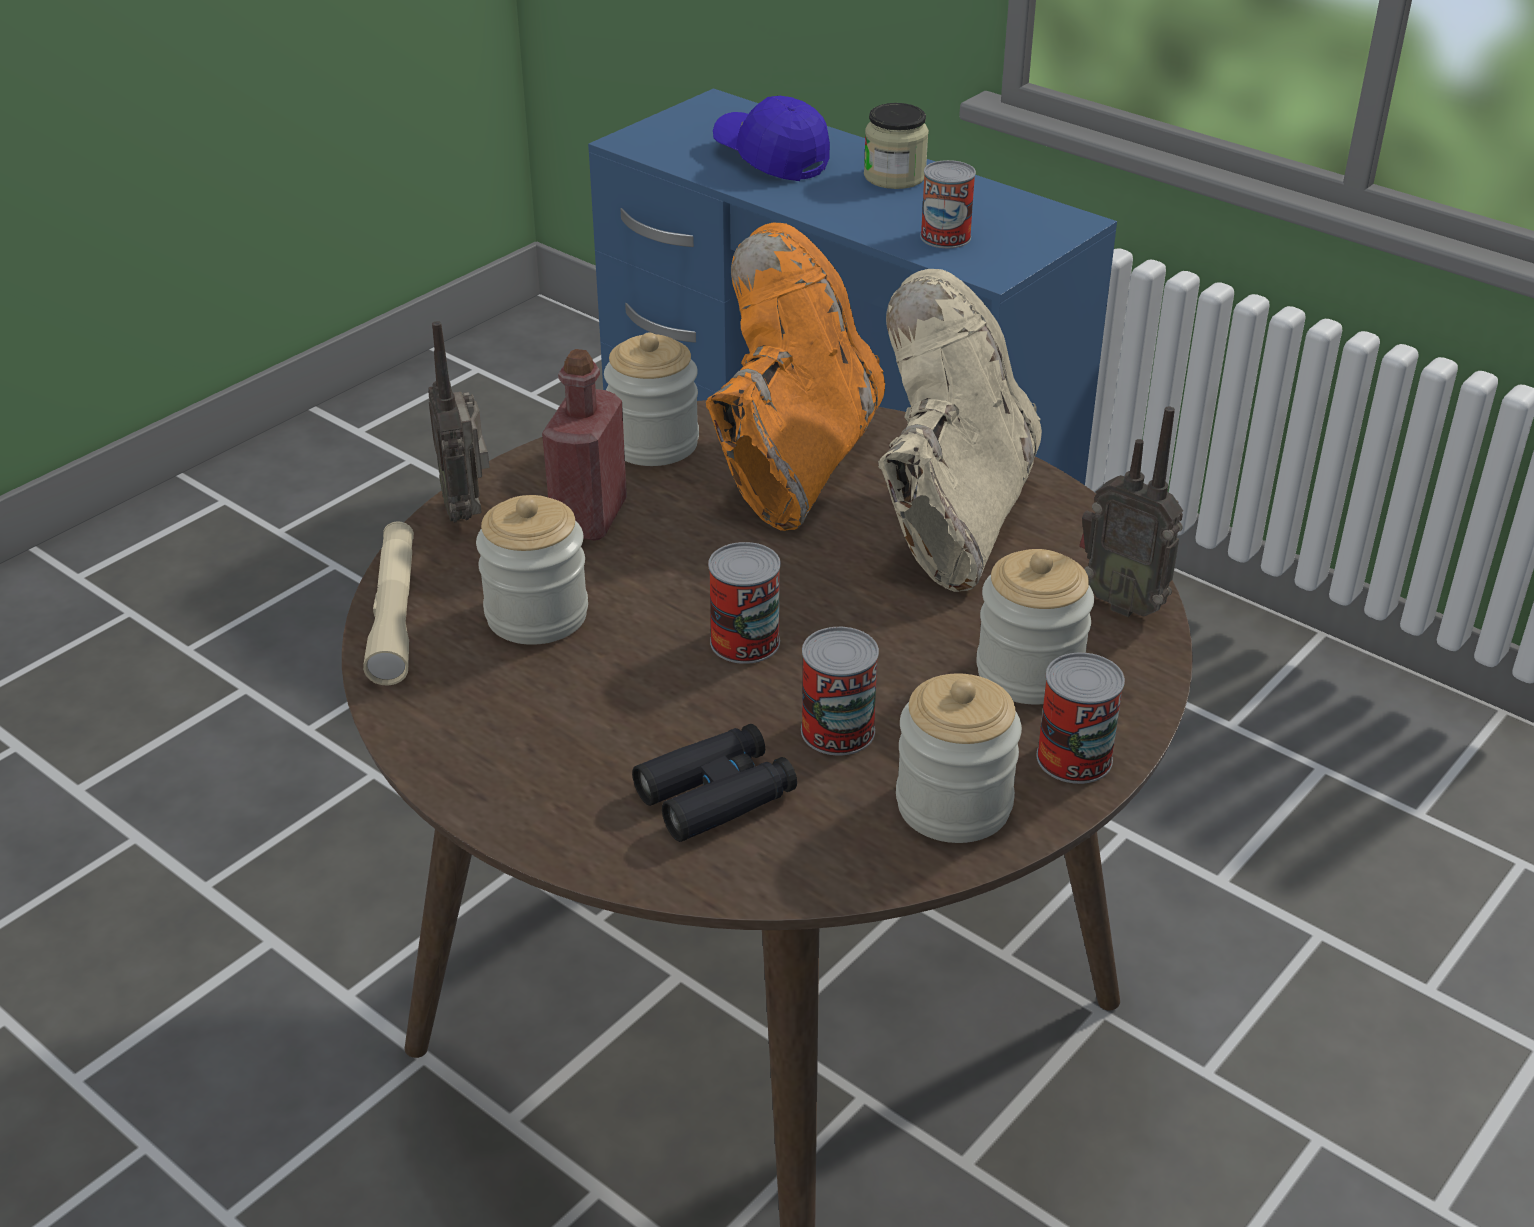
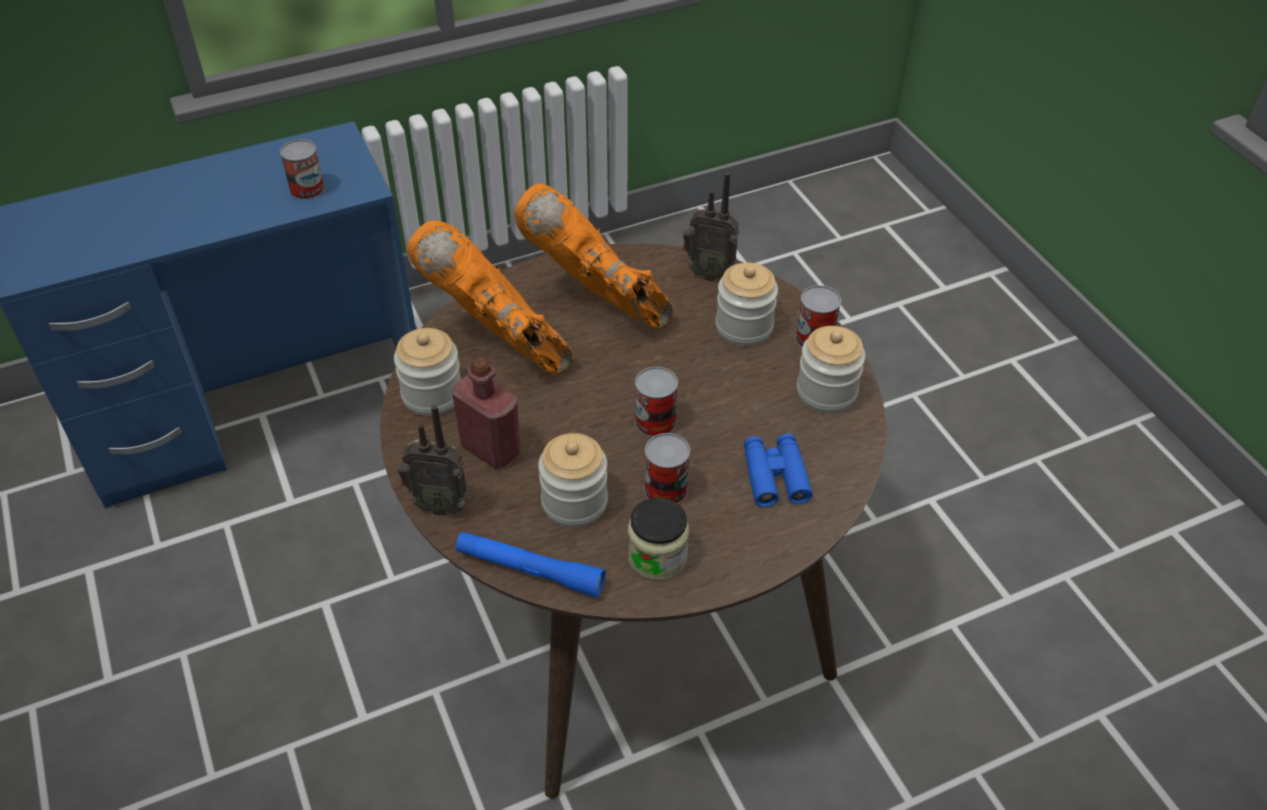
camera: 65 degrees left, 10 degrees up
beige flashlight [363,521,414,686] -> blue flashlight [456,531,605,598]
black binoculars [632,724,797,842] -> blue binoculars [744,434,812,507]
blue cap [713,96,830,181] -> none
can [801,627,879,756] -> can moved to [644,433,690,504]
jar [864,103,929,189] -> jar moved to [628,498,689,580]
beige boot [878,269,1042,592] -> orange boot [515,184,673,329]
radio [1079,407,1183,617] -> radio turned 45 degrees clockwise [683,172,739,282]

